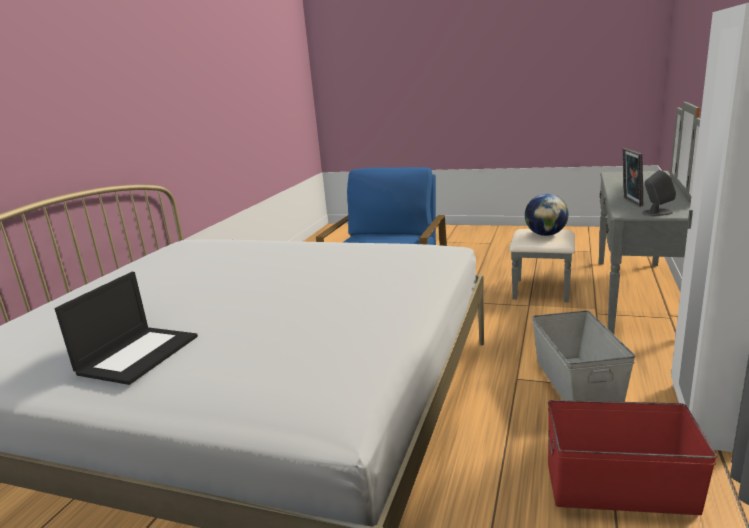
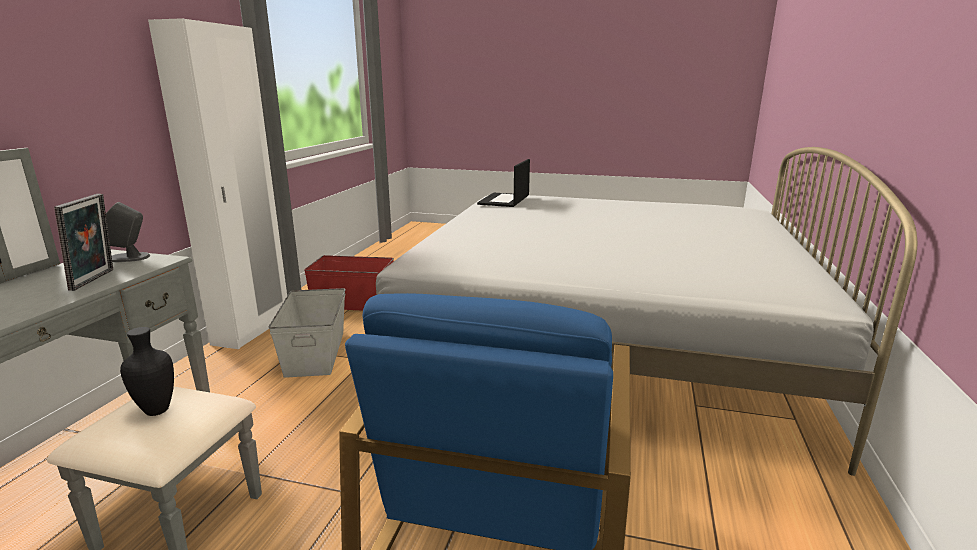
camera: 175 degrees right, 0 degrees up
laptop [55,272,198,385] -> laptop moved to [477,159,530,207]
globe [525,194,569,236] -> black vase [120,327,174,416]

